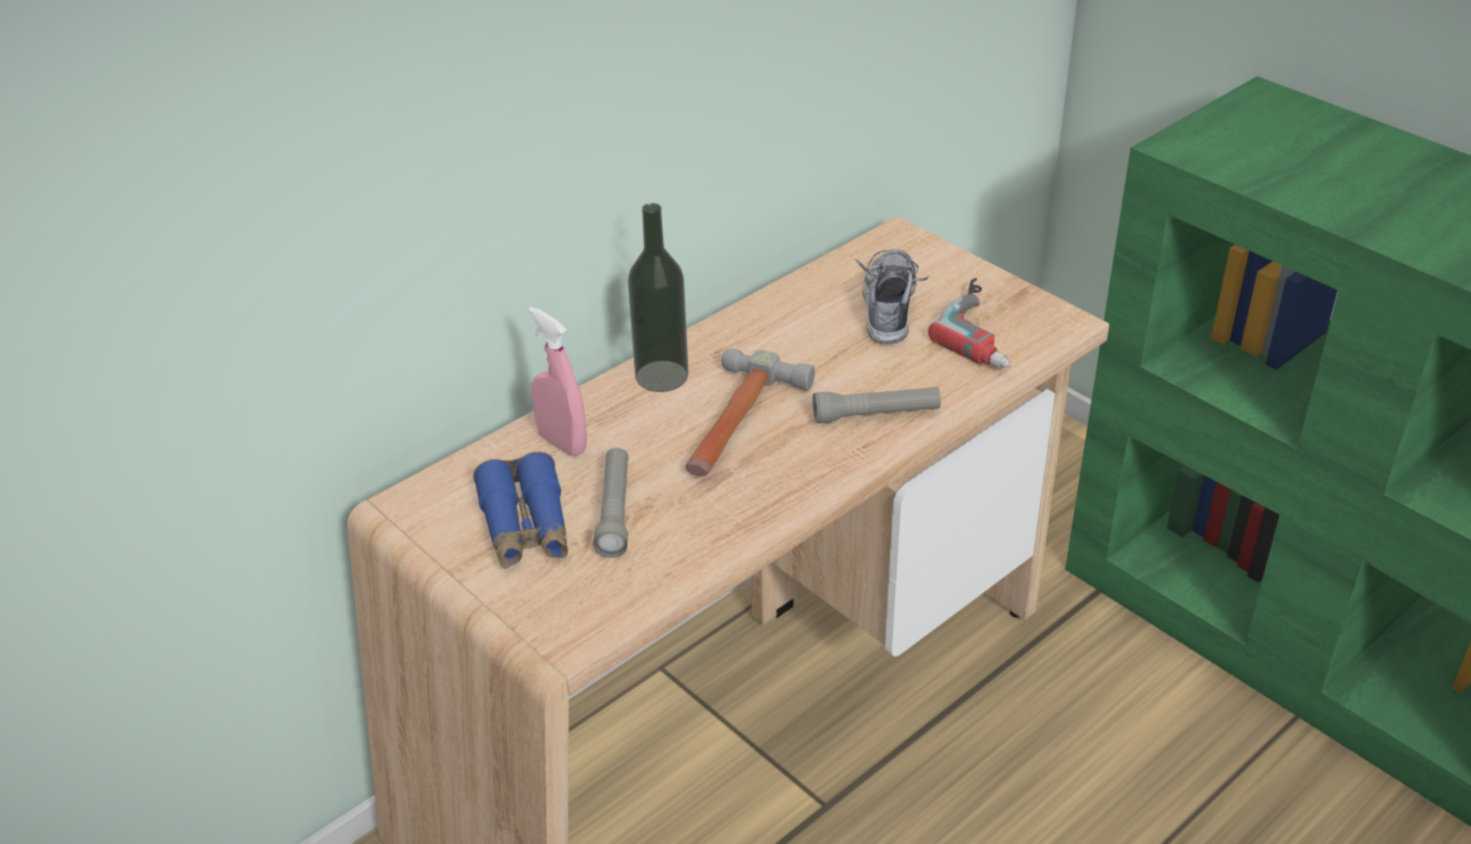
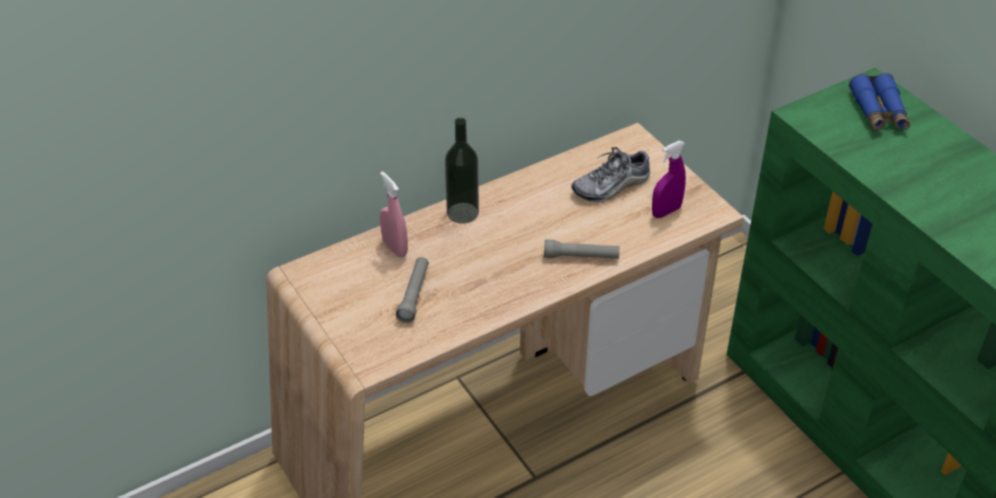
camera: 10 degrees right, 5 degrees up
blue binoculars [473,452,568,569] -> blue binoculars moved to [849,73,910,131]
hammer [685,349,815,476] -> none
shoe [855,249,929,344] -> shoe turned 135 degrees counterclockwise [571,147,650,203]
power drill [928,278,1011,369] -> purple spray bottle [652,141,686,218]

